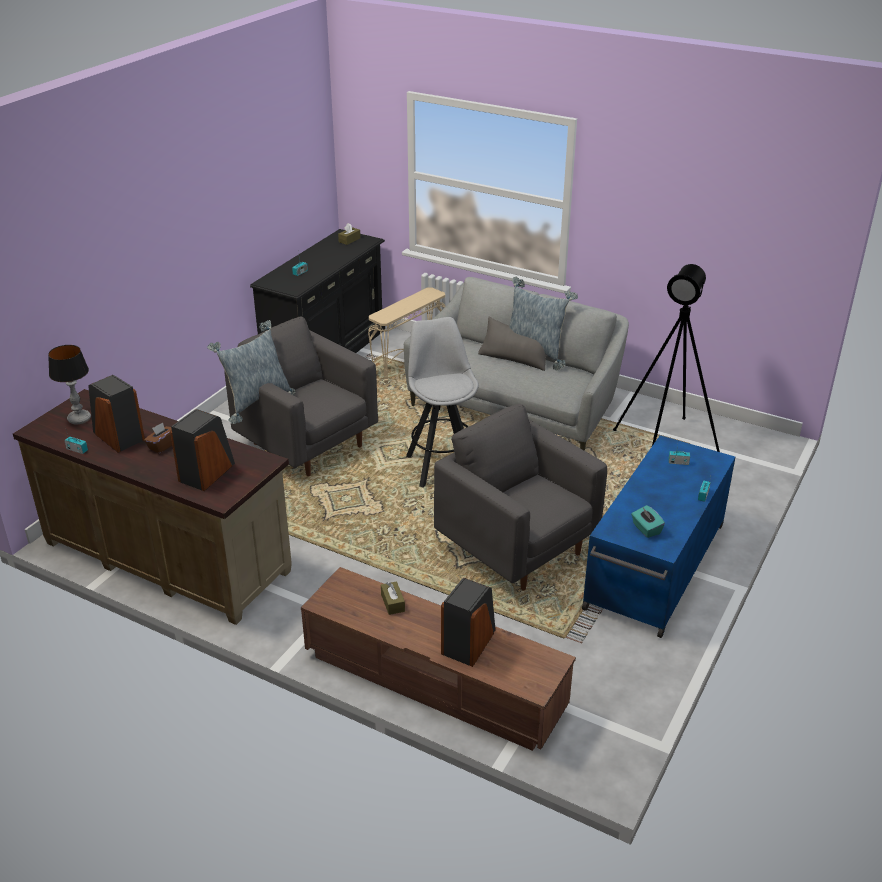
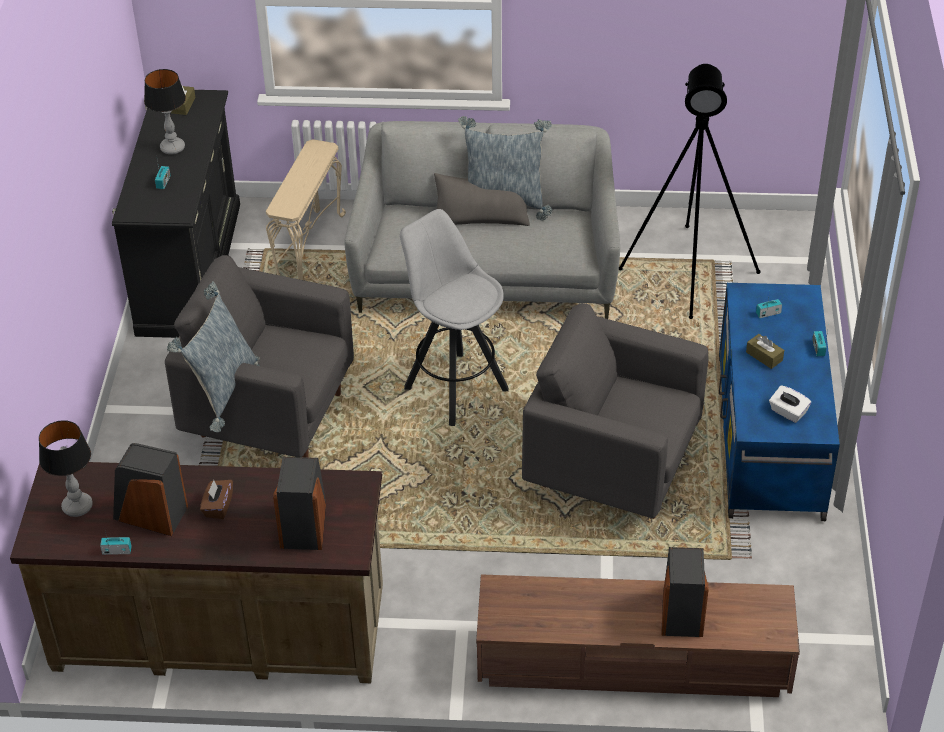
camera: 25 degrees left, 10 degrees up
brown tissue box [381,581,405,615] -> brown tissue box moved to [746,334,784,369]
turquoise tissue box [631,505,665,538] -> white tissue box [769,385,811,423]
none -> table lamp [144,69,186,155]

